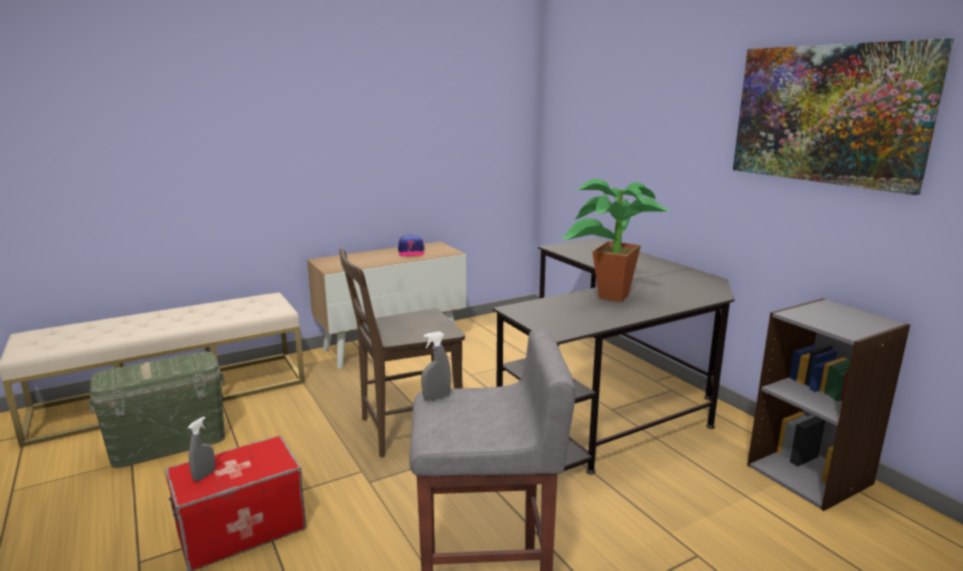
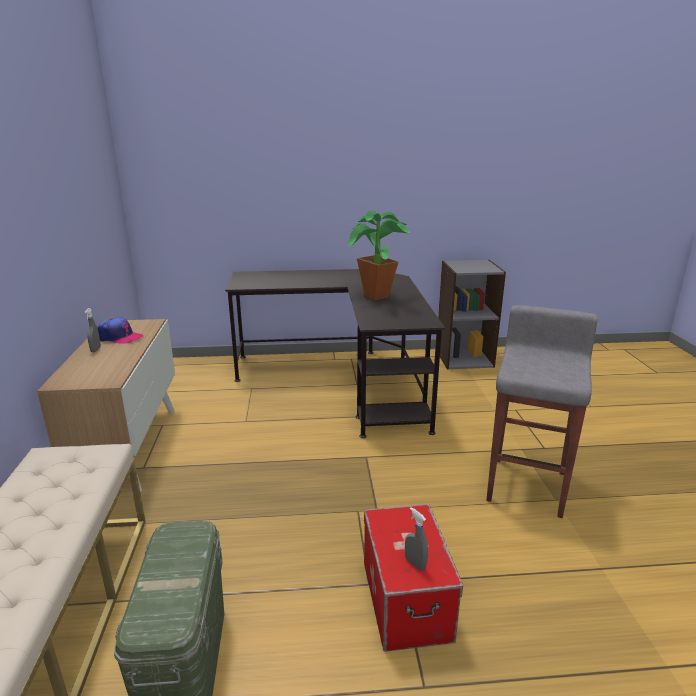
camera: 65 degrees left, 5 degrees up
brown chair [339,248,465,457] -> none
grey spray bottle [421,331,451,401] -> grey spray bottle moved to [85,308,101,352]
picture [733,38,954,195] -> none

